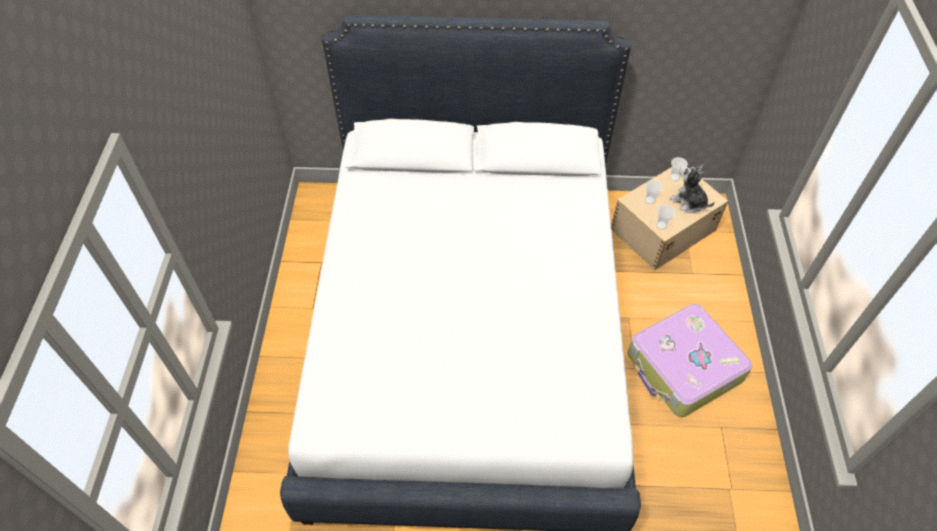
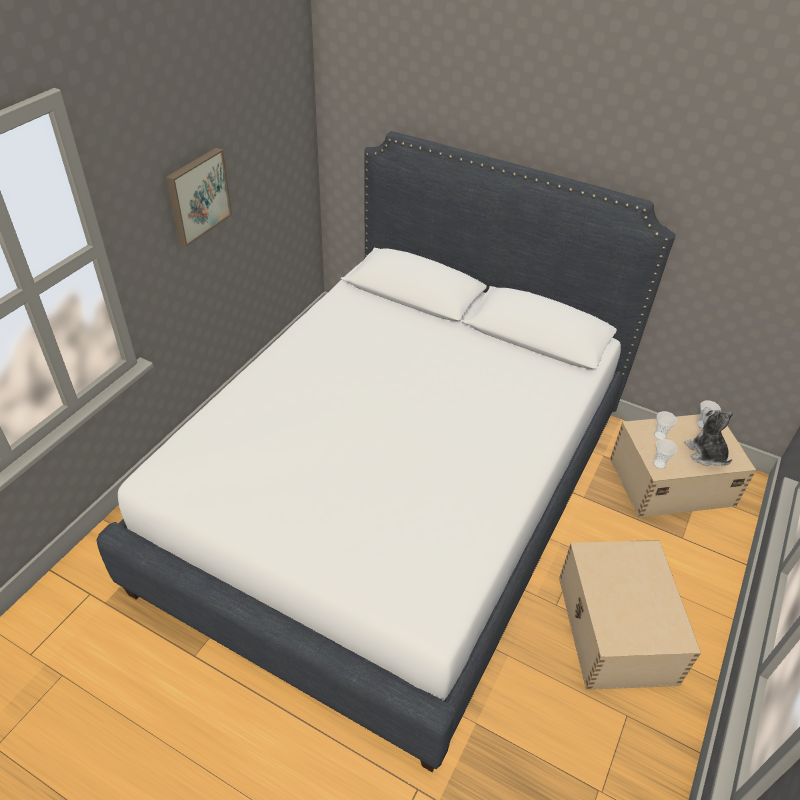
camera: 25 degrees right, 10 degrees down
suitcase [627,304,752,417] -> beige storage box [559,540,701,690]
none -> picture [166,148,232,246]

